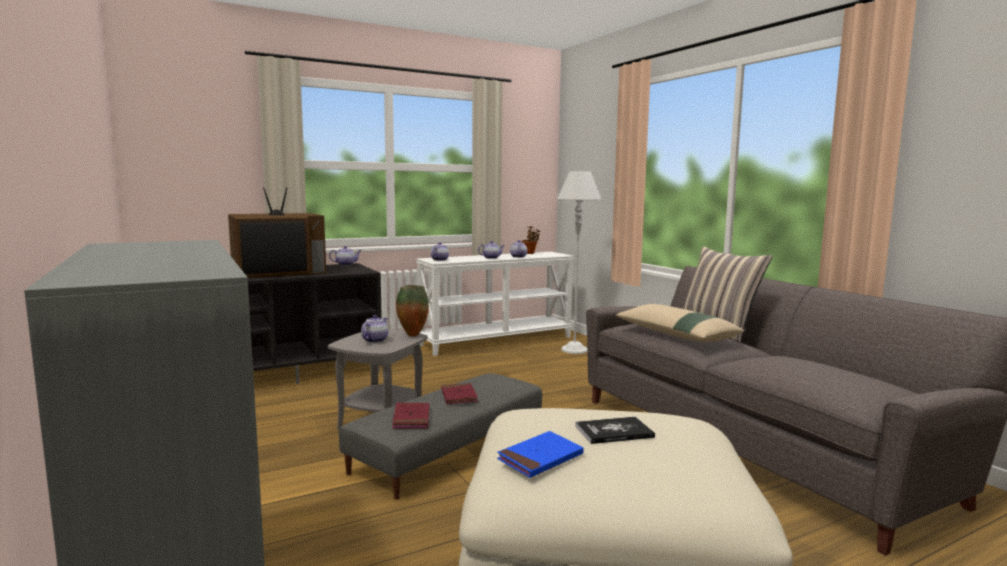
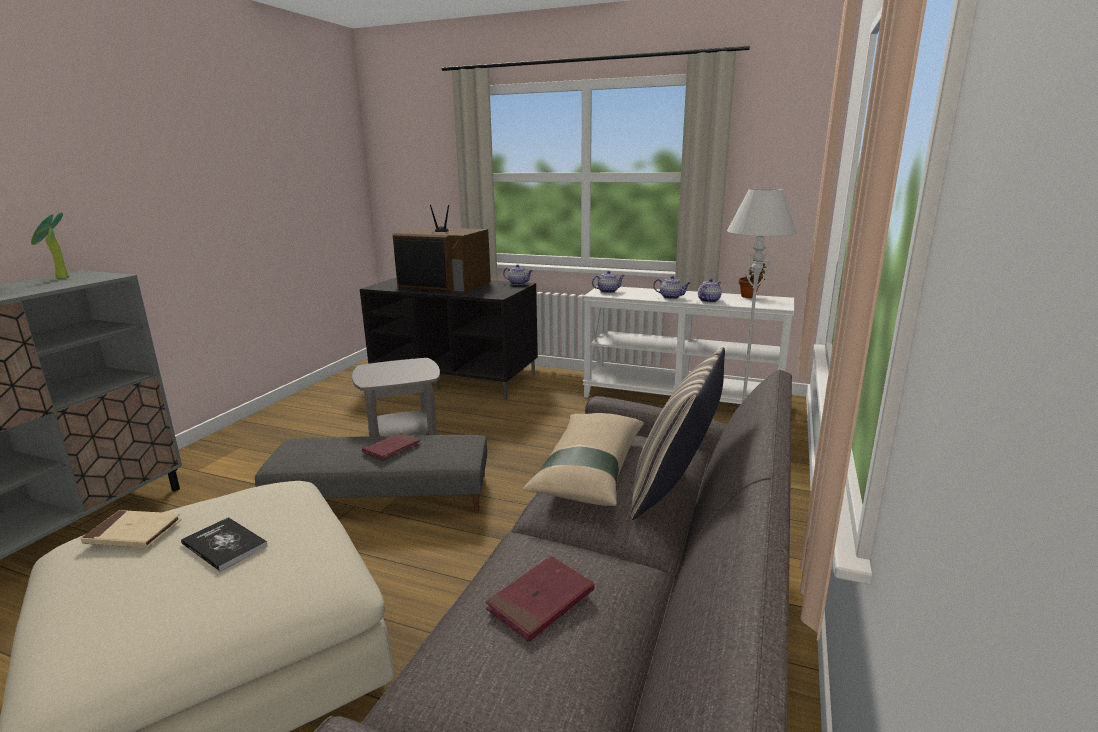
camera: 50 degrees right, 10 degrees up
teapot [361,315,389,343] -> none
red book [392,403,429,429] -> red book moved to [486,556,595,642]
vase [396,285,429,337] -> none
blue book [497,431,584,478] -> beige book [81,510,182,548]
none -> potted plant [31,212,70,279]

